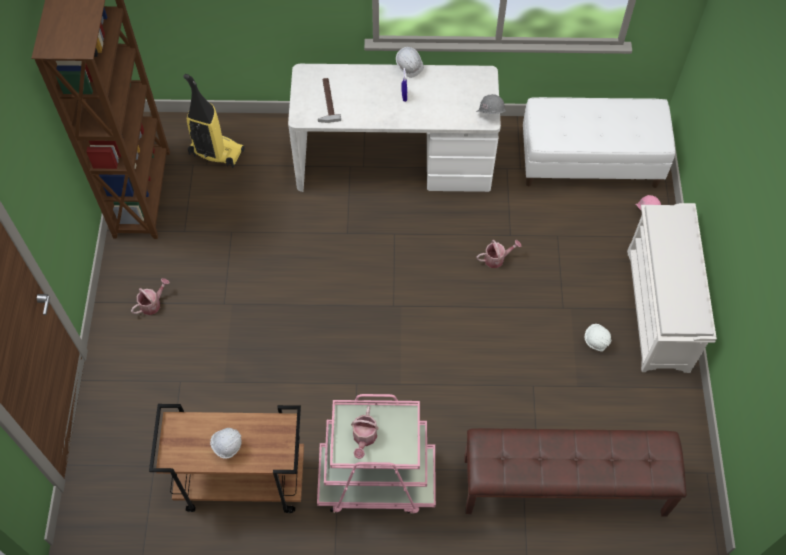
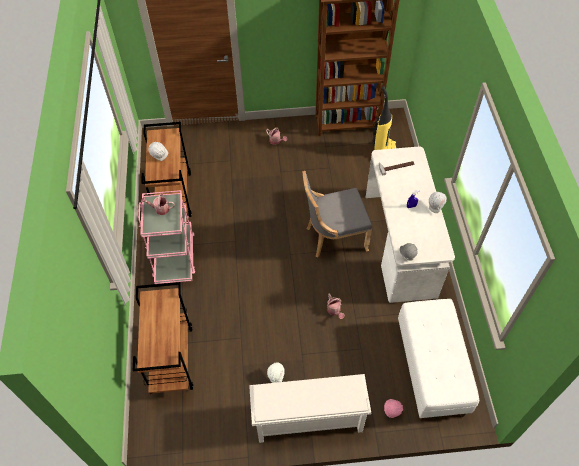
camera: 85 degrees right, 5 degrees down
brown bench [464,428,686,517] -> brown cart [133,282,193,394]
none -> grey chair [302,171,372,258]

